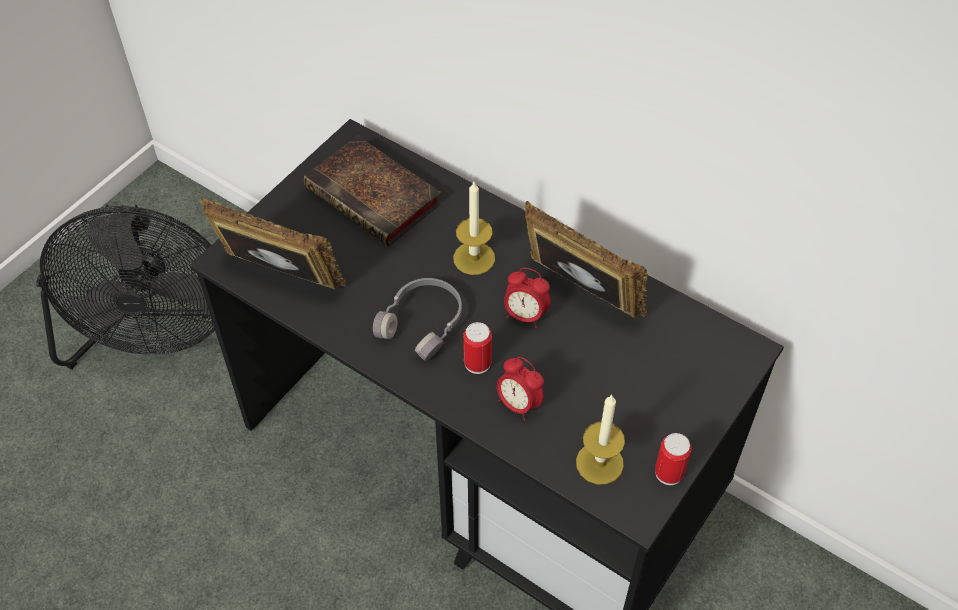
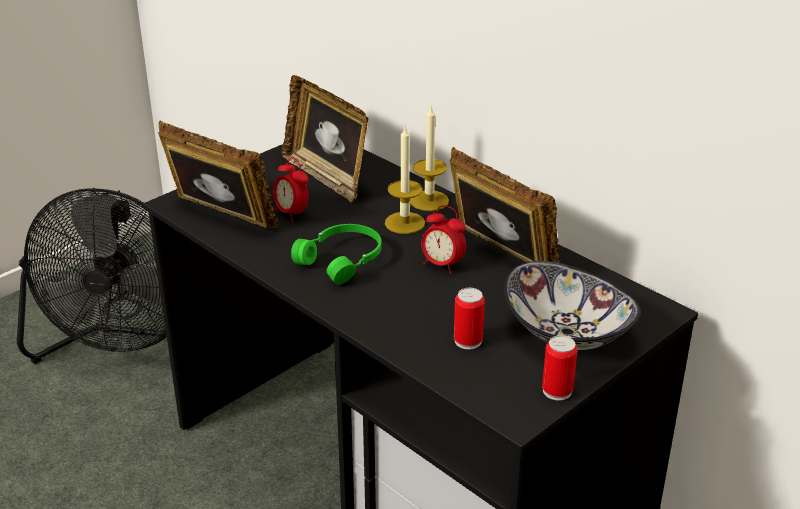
camera: 10 degrees right, 20 degrees down
book [303,136,441,247] -> picture frame [282,75,368,203]
grey headphones [373,278,462,361] -> green headphones [291,224,382,285]
can [463,322,492,374] -> can moved to [454,288,485,350]
alarm clock [497,357,544,421] -> alarm clock moved to [273,157,308,222]
candle [576,394,625,484] -> candle moved to [410,107,449,211]
none -> bowl [504,261,641,350]

